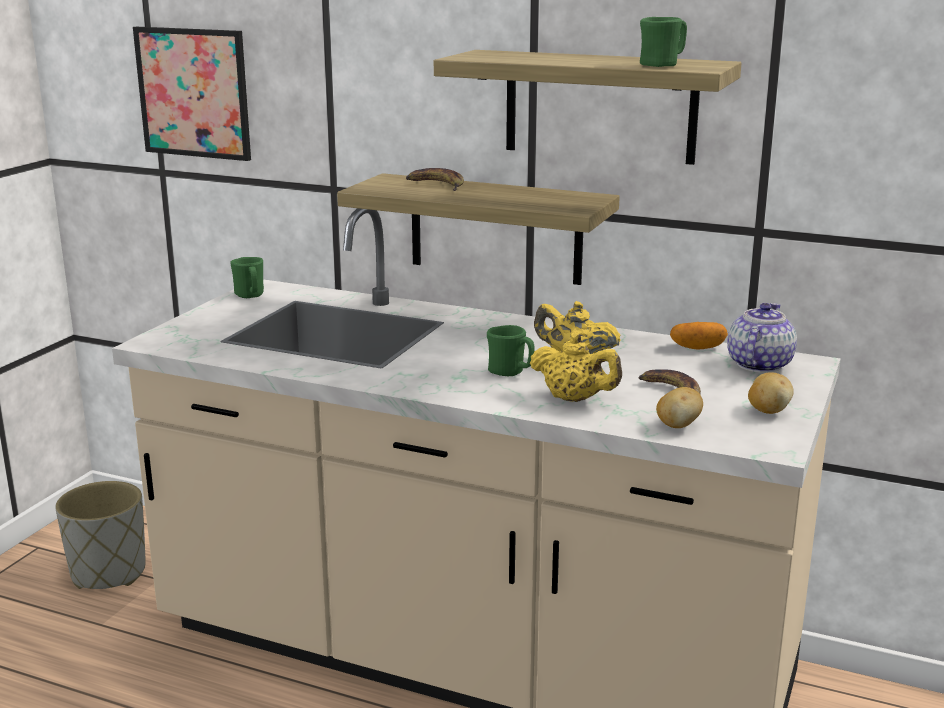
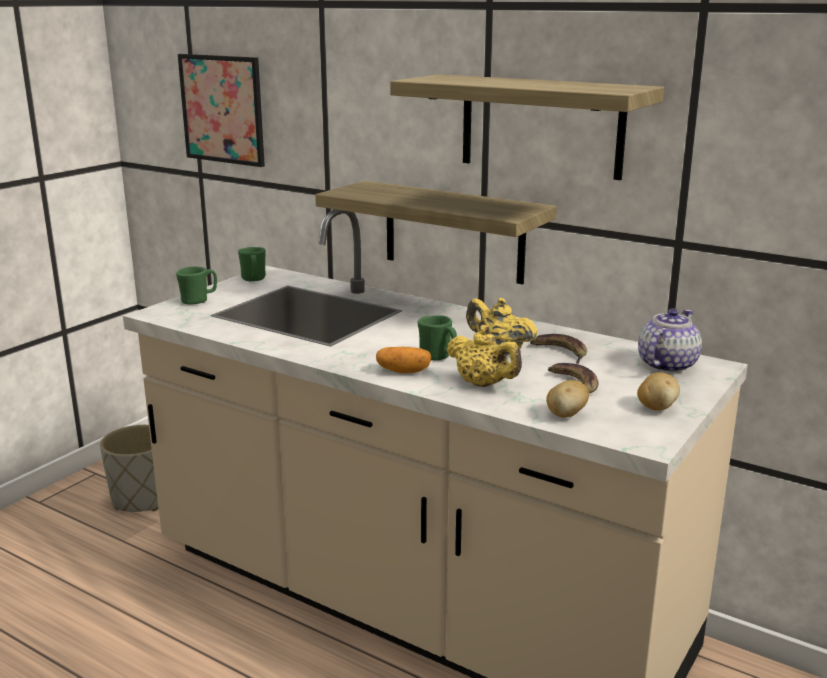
camera: 10 degrees right, 0 degrees up
banana [406,168,464,191] -> banana moved to [530,334,587,364]
green mug [640,17,687,67] -> green mug moved to [176,266,217,304]
potato [670,322,728,350] -> potato moved to [376,347,431,373]

